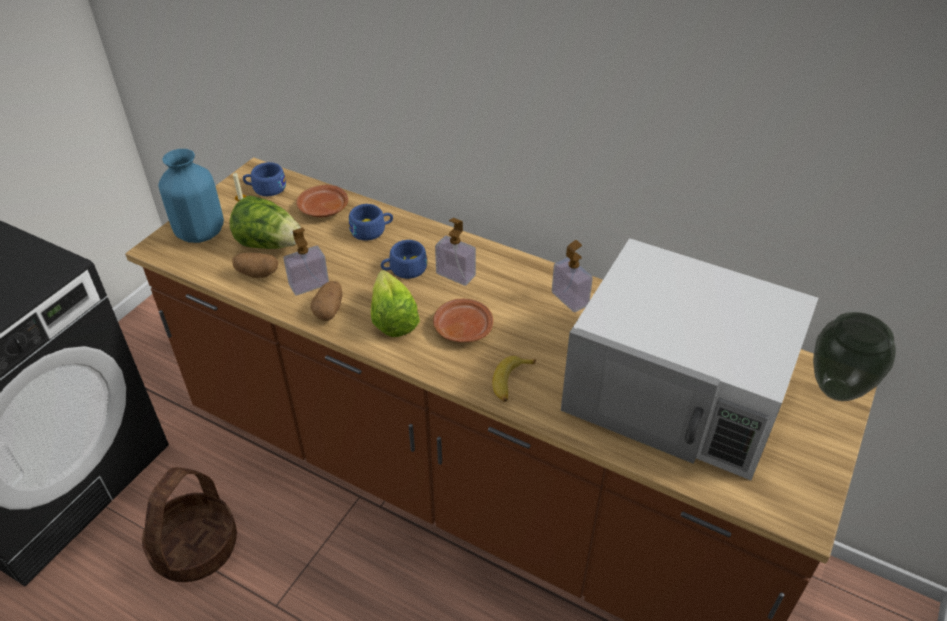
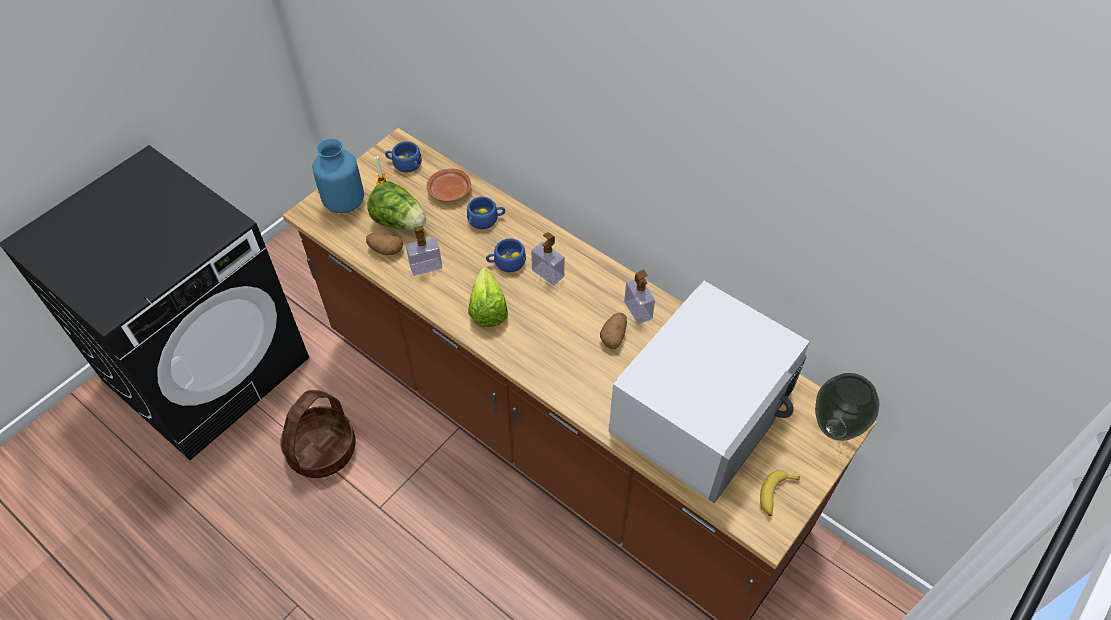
camera: 10 degrees right, 10 degrees up
potato [310,281,342,321] -> potato moved to [600,313,627,349]
brown plate [433,299,493,342] -> none
banana [492,356,536,402] -> banana moved to [760,470,800,516]
white microwave [561,238,818,480] -> white microwave turned 90 degrees counterclockwise [608,281,810,503]

